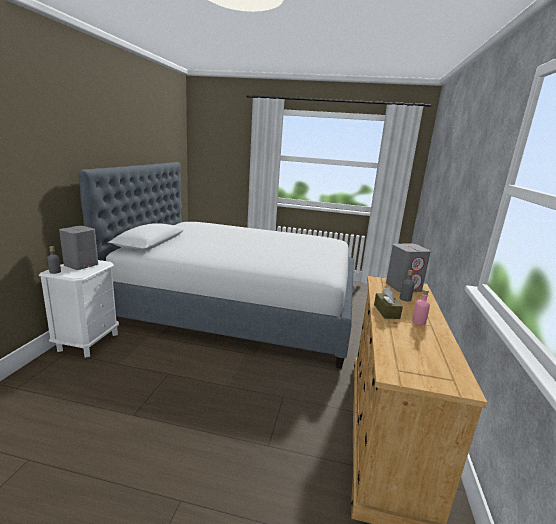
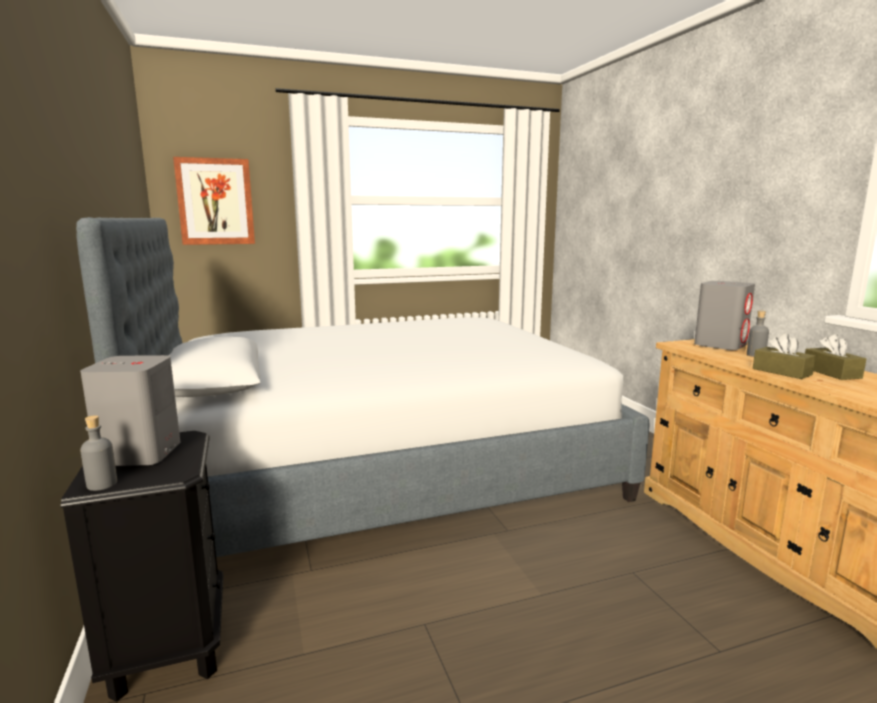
camera: 30 degrees left, 5 degrees down
white nightstand [39,260,119,358] -> black nightstand [61,431,223,702]
pink bottle [412,289,430,325] -> brown tissue box [805,334,866,380]
none -> picture [173,157,255,245]

